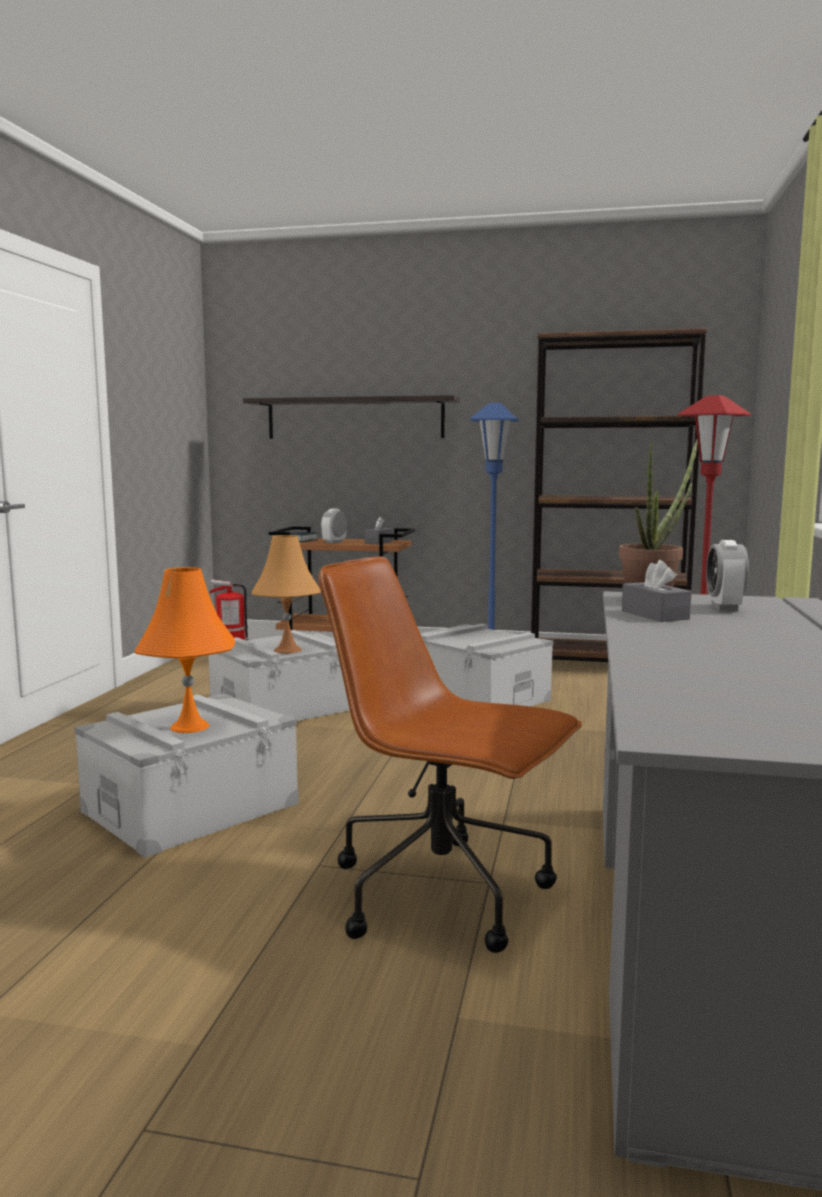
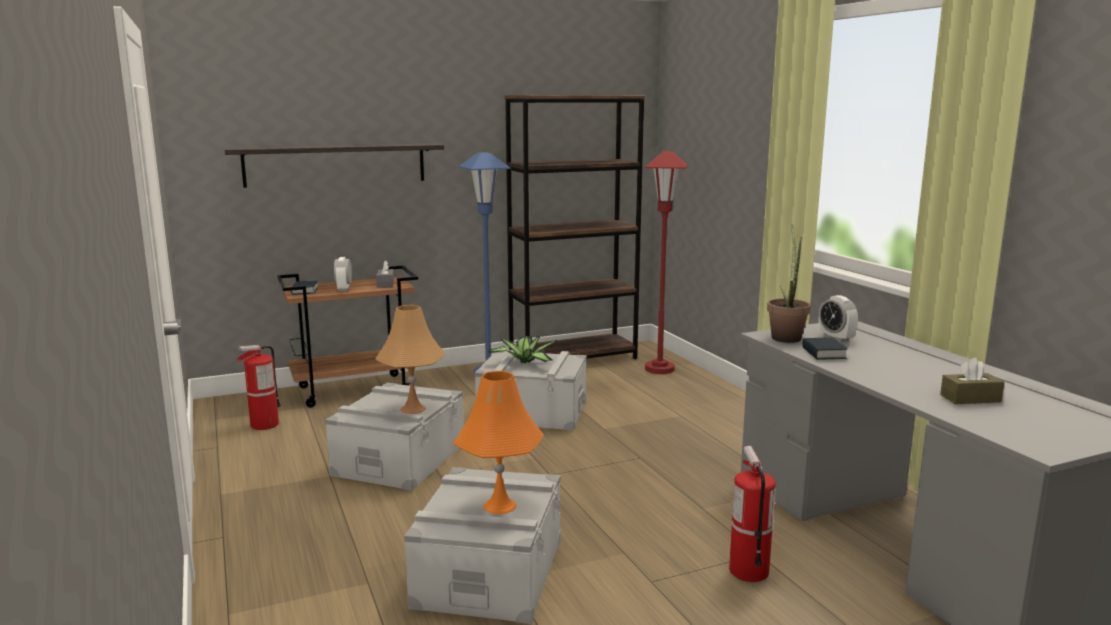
camera: 35 degrees left, 5 degrees up
brown office chair [318,557,582,953] -> fire extinguisher [729,446,776,582]
grey tissue box [622,560,691,622] -> book [802,337,848,360]
none -> potted plant [488,336,558,364]
none -> brown tissue box [940,358,1004,404]

